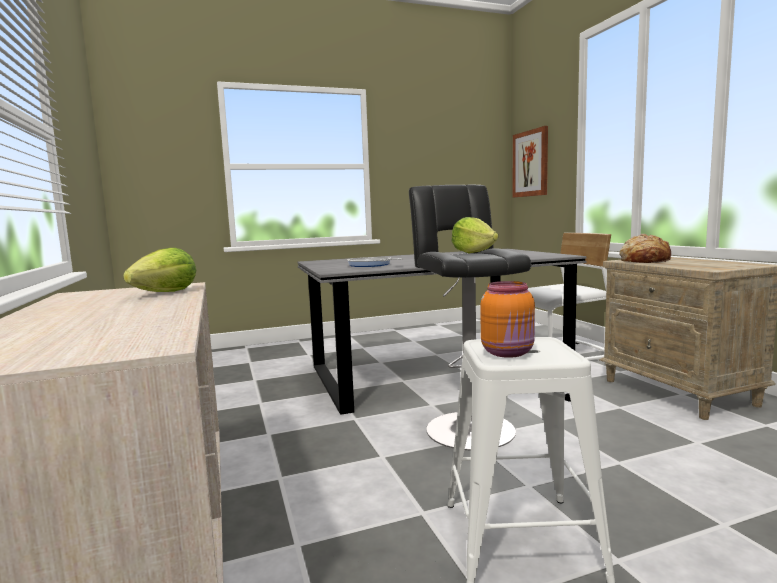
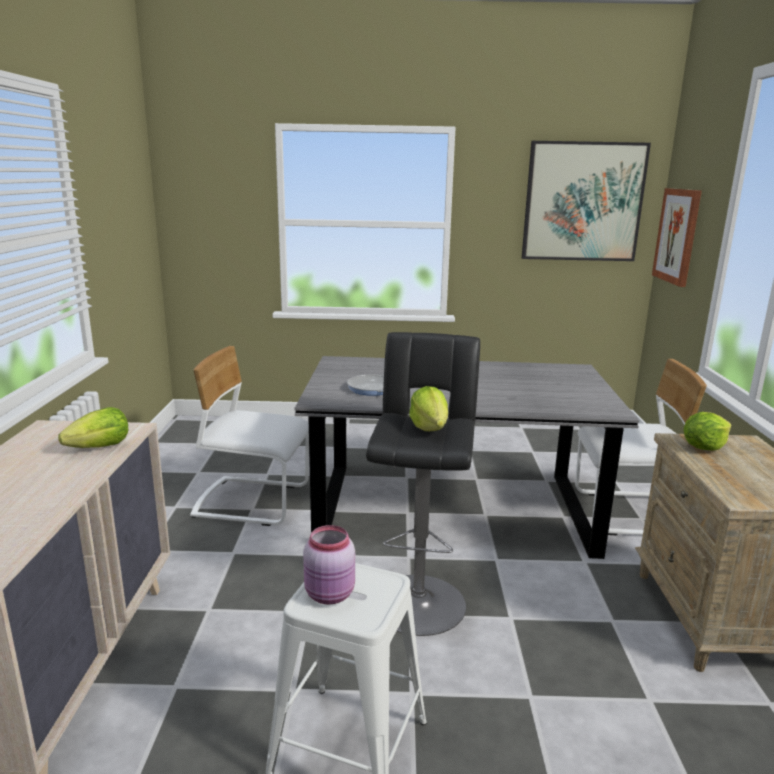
camera: 20 degrees right, 10 degrees up
orange jar [480,281,535,358] -> pink jar [303,525,355,604]
bread [619,234,671,263] -> lettuce [684,412,732,451]
none -> white chair [190,346,309,526]
none -> picture [522,141,651,261]

